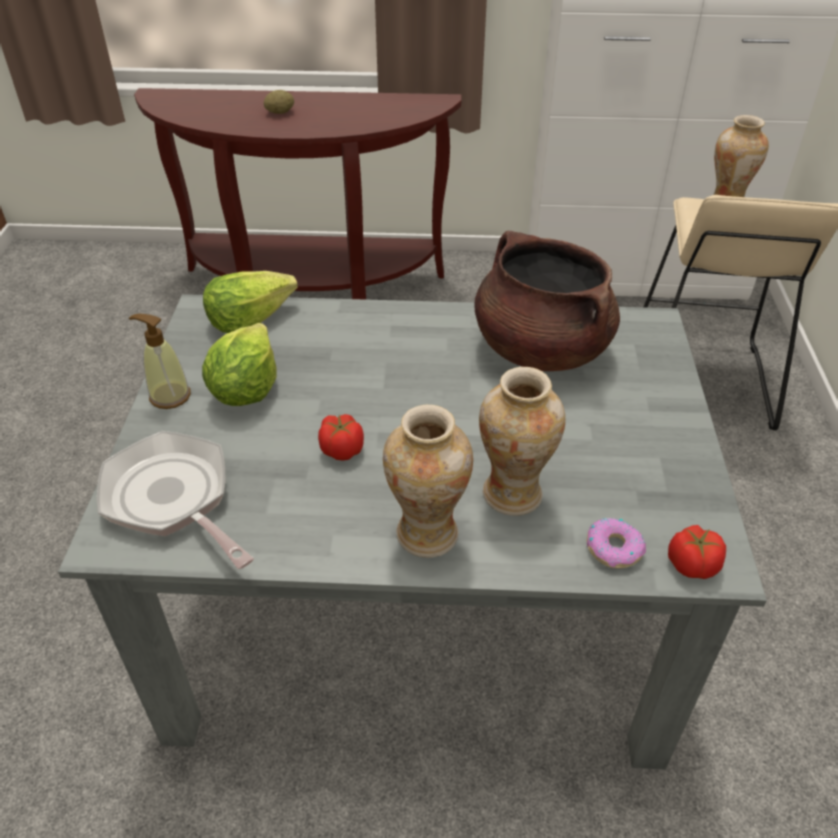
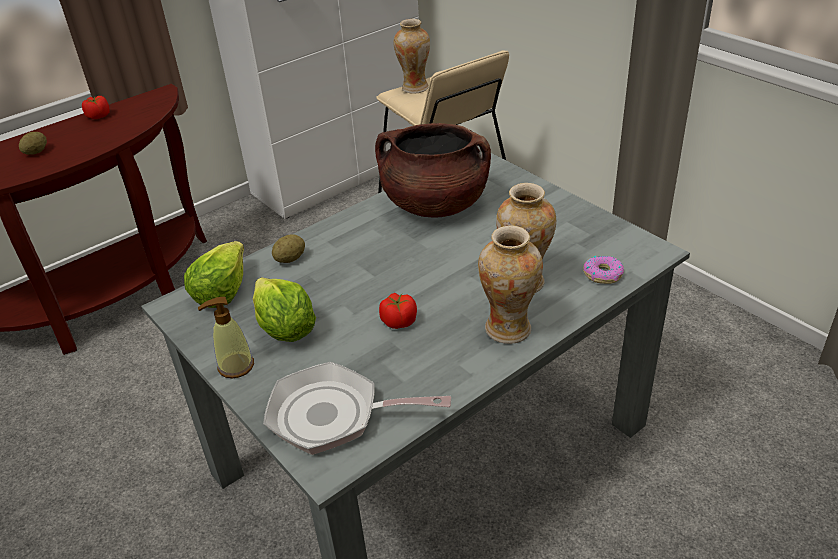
camera: 40 degrees left, 5 degrees down
tomato [668,525,726,579] -> tomato moved to [82,96,109,119]
none -> potato [272,234,305,263]

